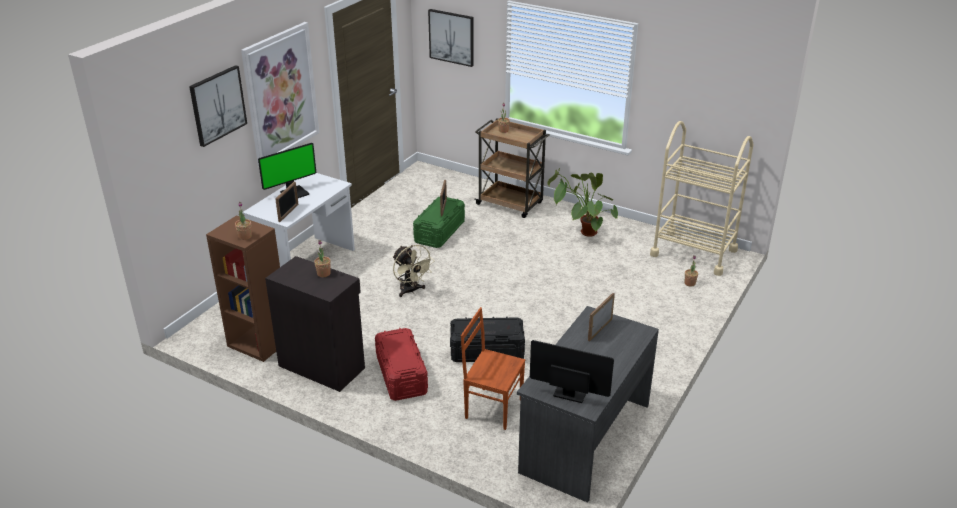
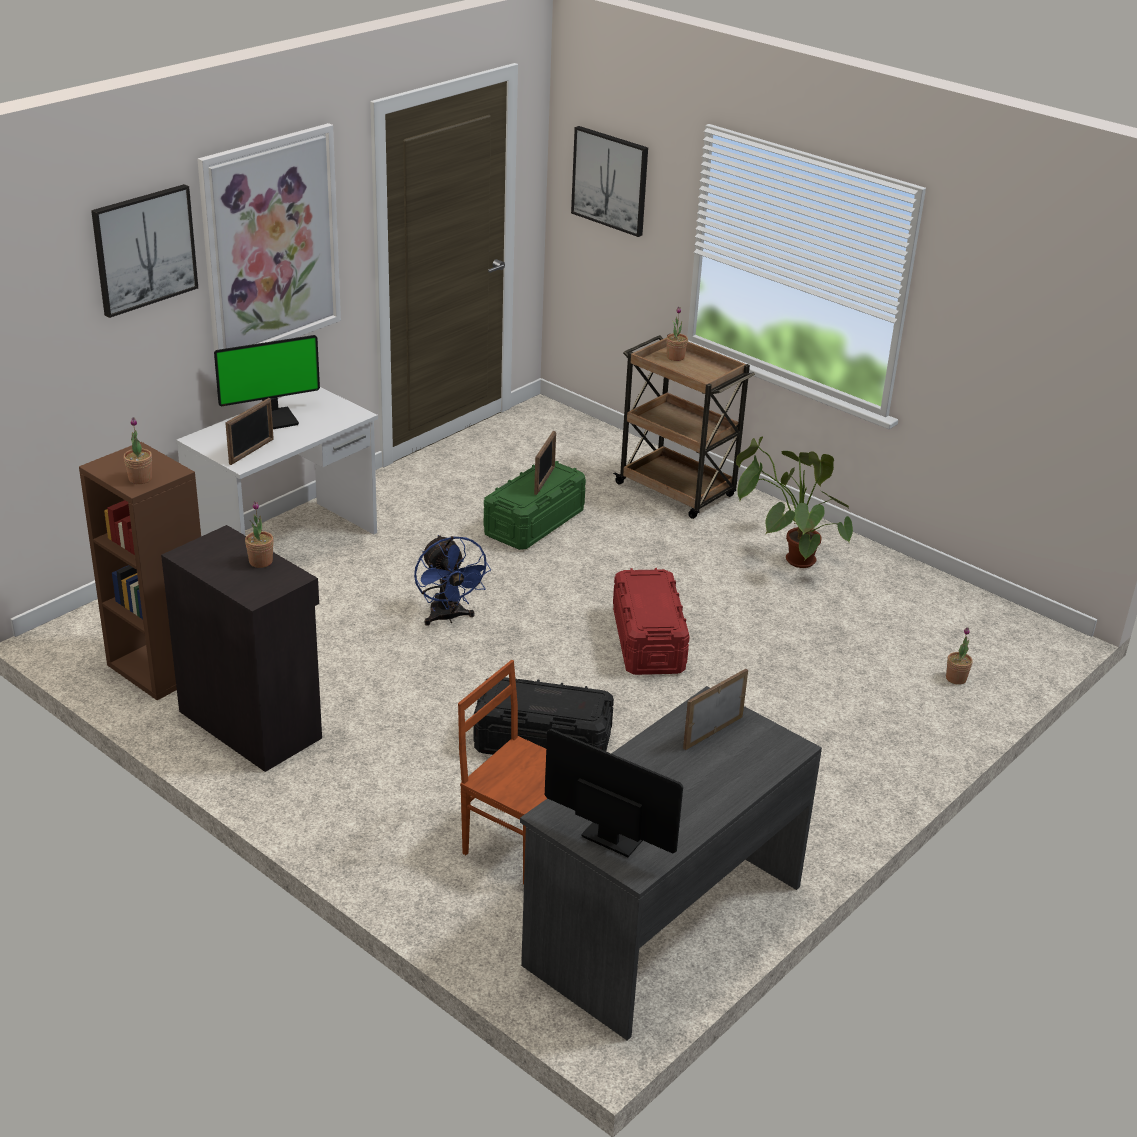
camera: 10 degrees right, 0 degrees up
red storage box [375,328,428,401] -> red storage box moved to [613,568,690,675]
beige fan [393,245,433,297] -> blue fan [414,535,491,626]
beige cart [650,121,754,276] -> none

